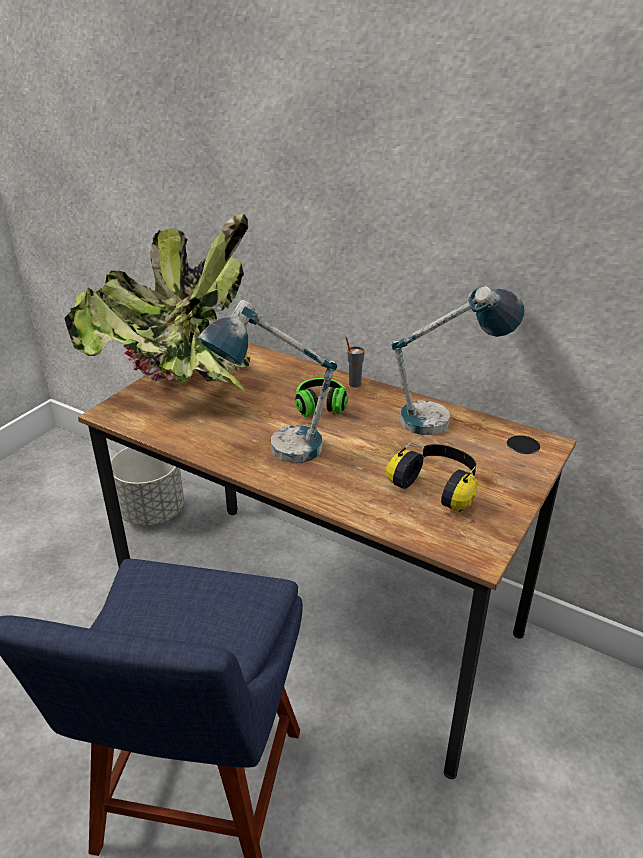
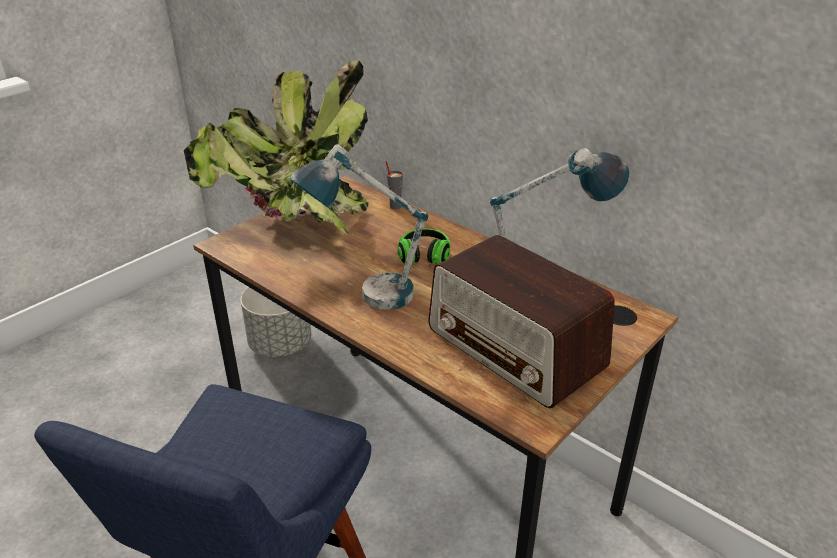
camera: 10 degrees right, 0 degrees up
grey cup [346,337,365,388] -> grey cup moved to [386,161,403,210]
headphones [386,442,477,511] -> radio [428,235,615,408]

